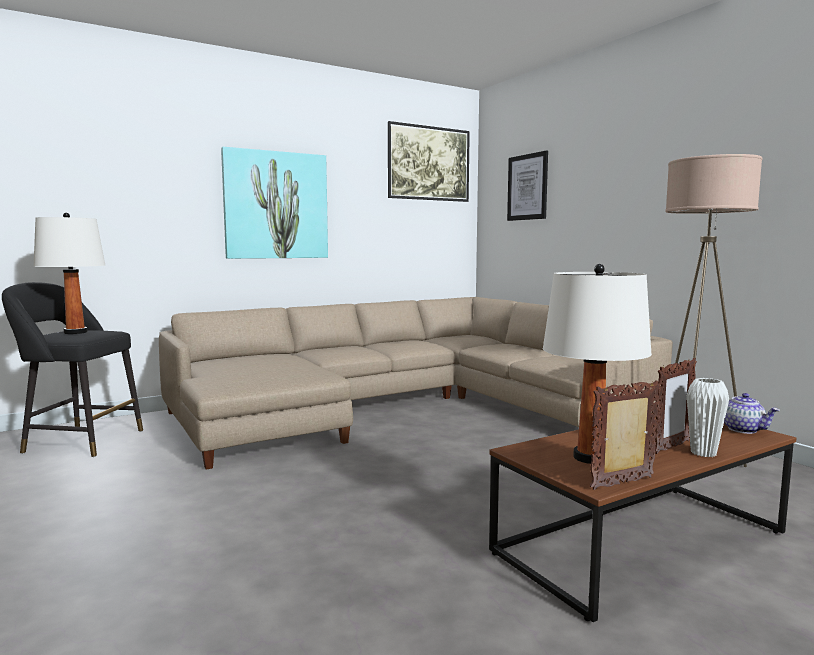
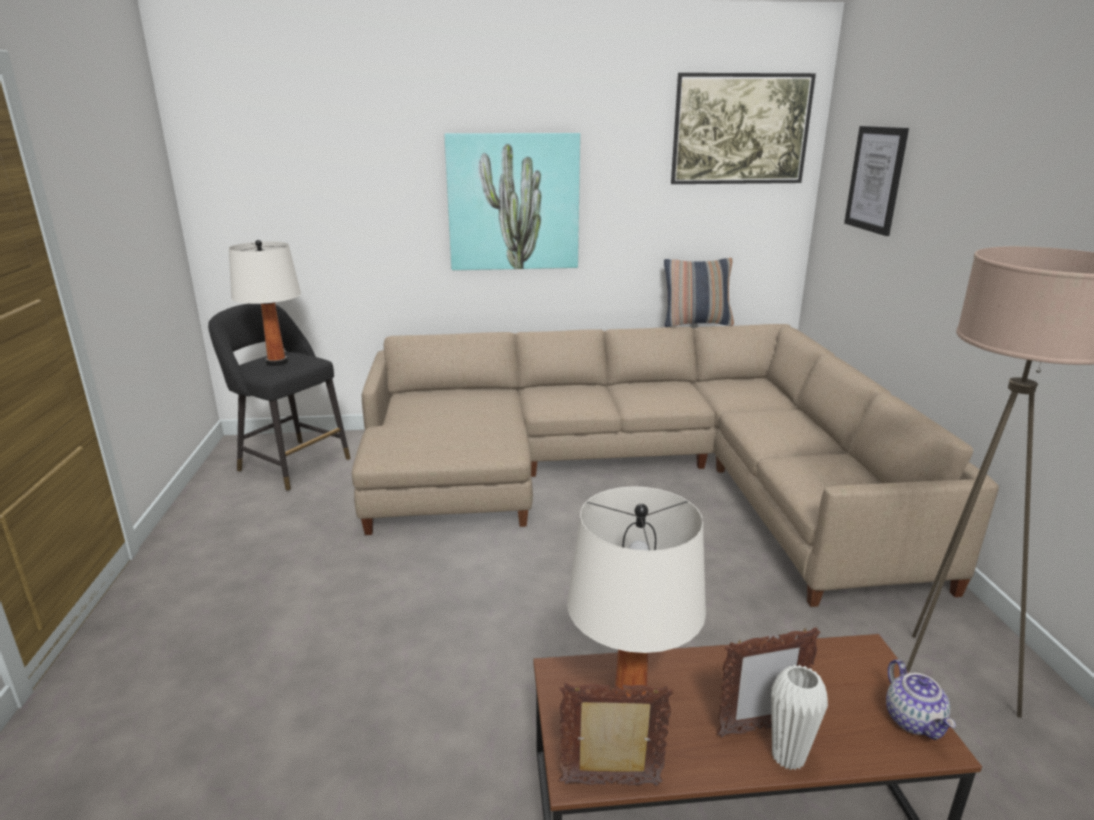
camera: 25 degrees right, 15 degrees up
none -> pillow [664,258,734,327]

